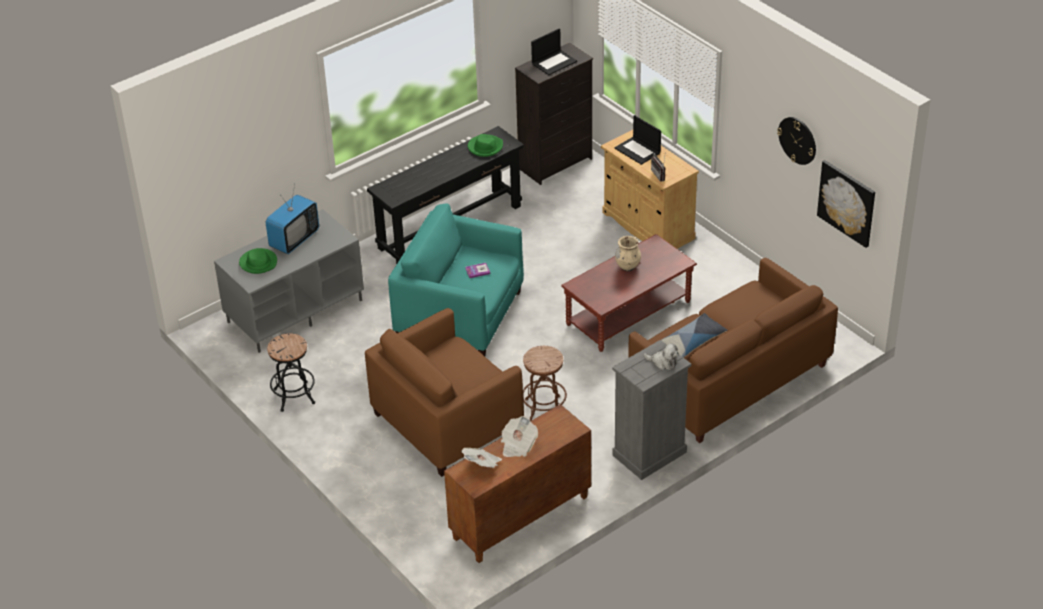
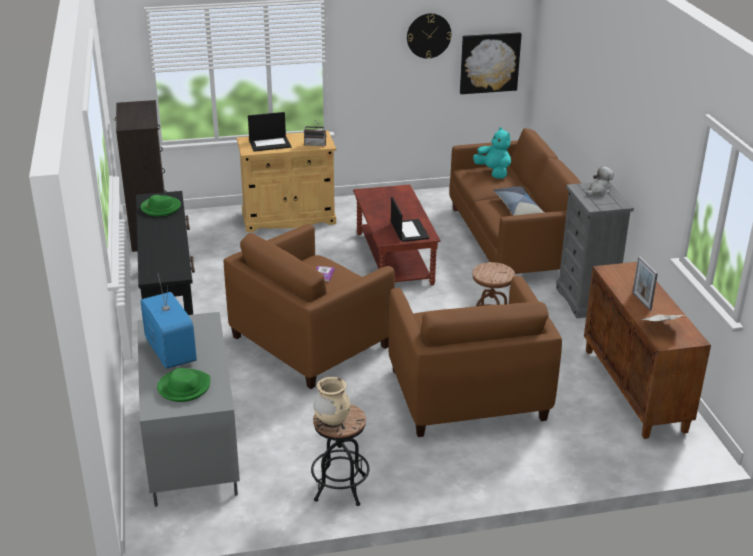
camera: 65 degrees left, 10 degrees down
turquoise armchair [388,203,524,356] -> brown armchair [224,224,395,389]
newspaper [501,416,538,457] -> picture frame [632,256,658,311]
laptop [531,28,577,75] -> laptop moved to [391,197,430,242]
beige vase [615,236,641,271] -> beige vase moved to [314,377,350,427]
none -> turquoise plush toy [473,127,511,179]

